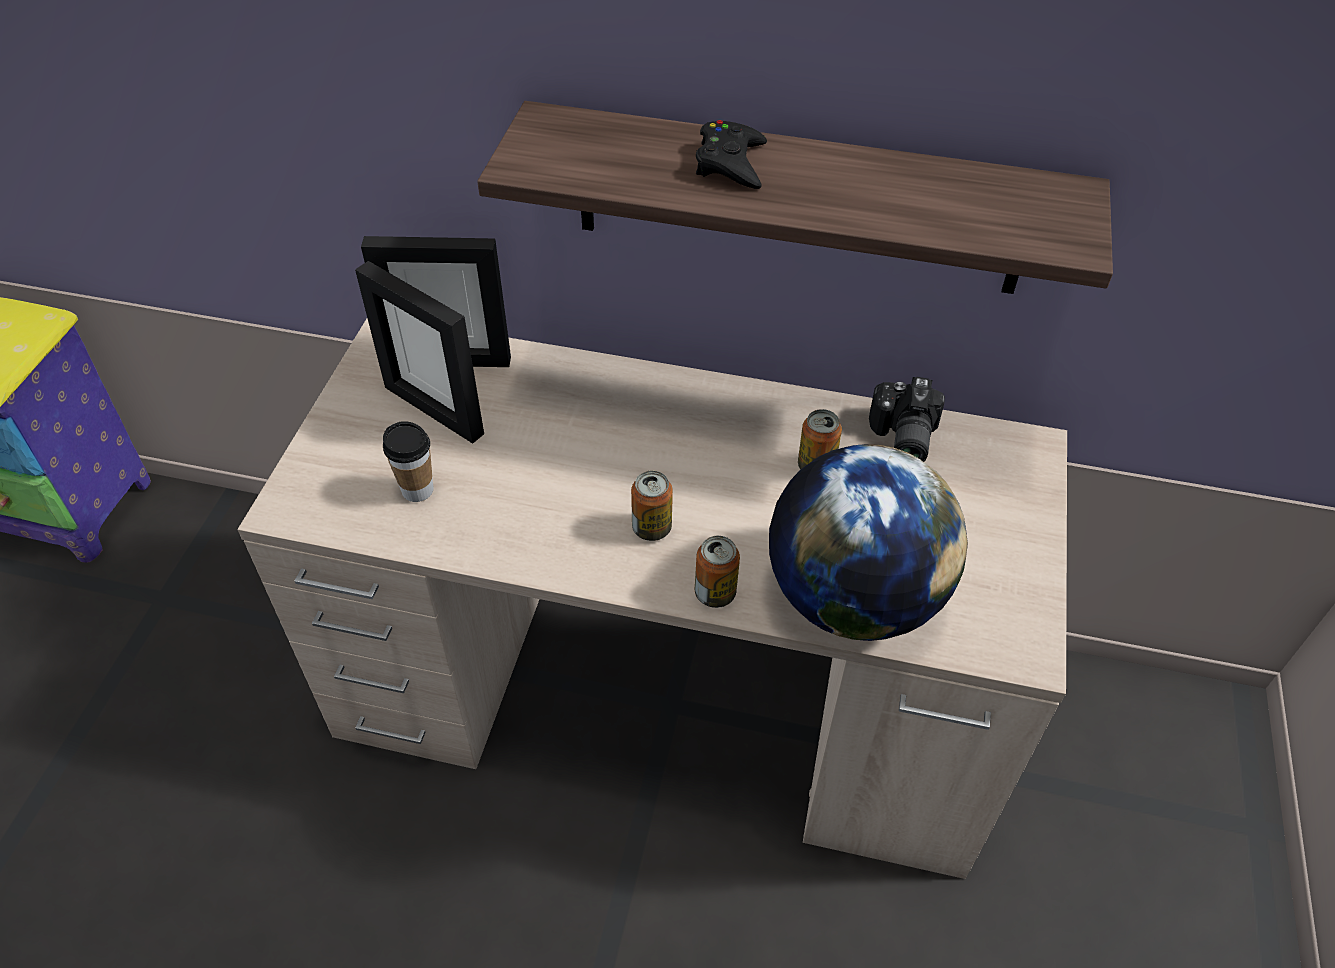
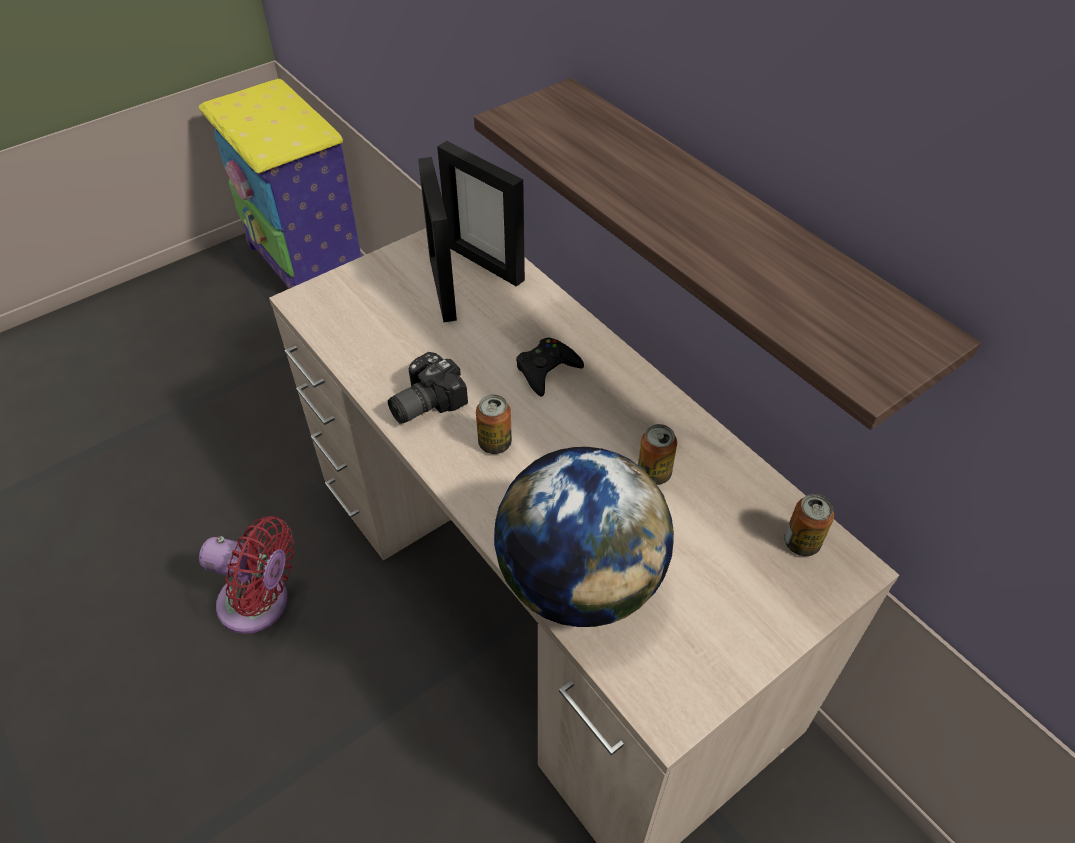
camera: 40 degrees right, 0 degrees up
cup [383,421,433,502] -> none
can [695,536,740,608] -> can moved to [784,494,834,556]
black game controller [696,120,767,189] -> black game controller moved to [516,337,584,397]
camera [869,377,945,462] -> camera moved to [388,352,468,424]
none -> red fan [199,516,294,634]

